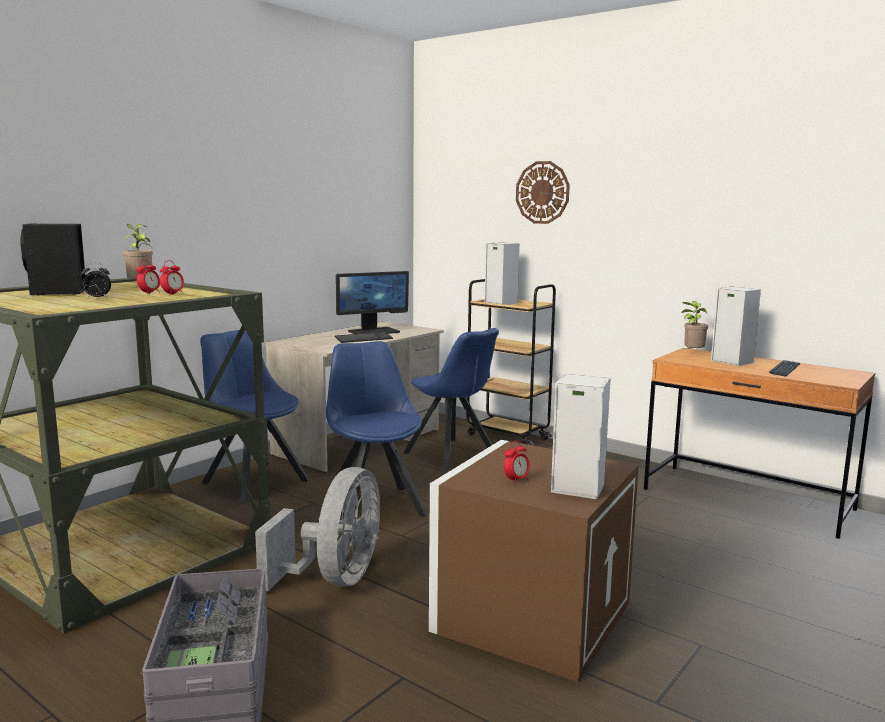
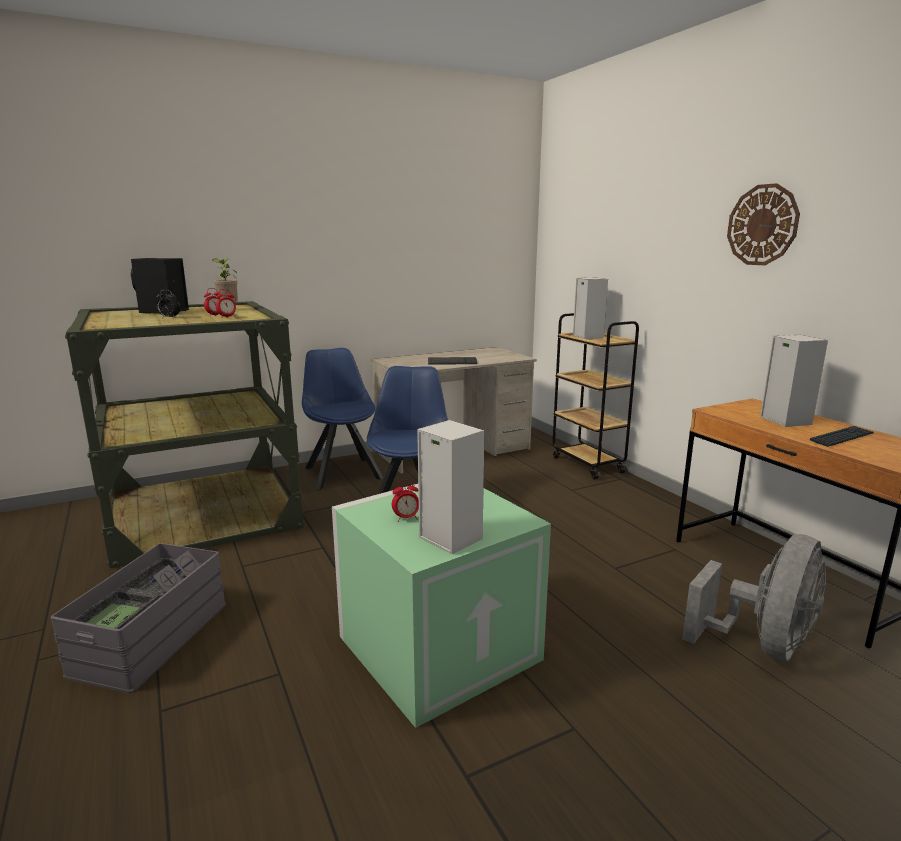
camera: 25 degrees right, 5 degrees up
grey fan [255,467,380,591] -> grey fan moved to [682,534,826,661]
monitor [336,271,409,334] -> none
blue chair [403,328,499,470] -> none
brown storage box [429,440,639,682] -> green storage box [332,484,551,728]
wall clock [516,161,570,224] -> wall clock moved to [727,183,800,265]
potted plant [682,301,708,350] -> none

